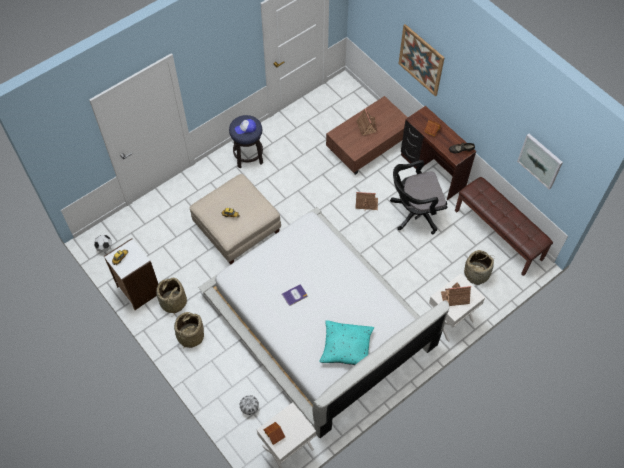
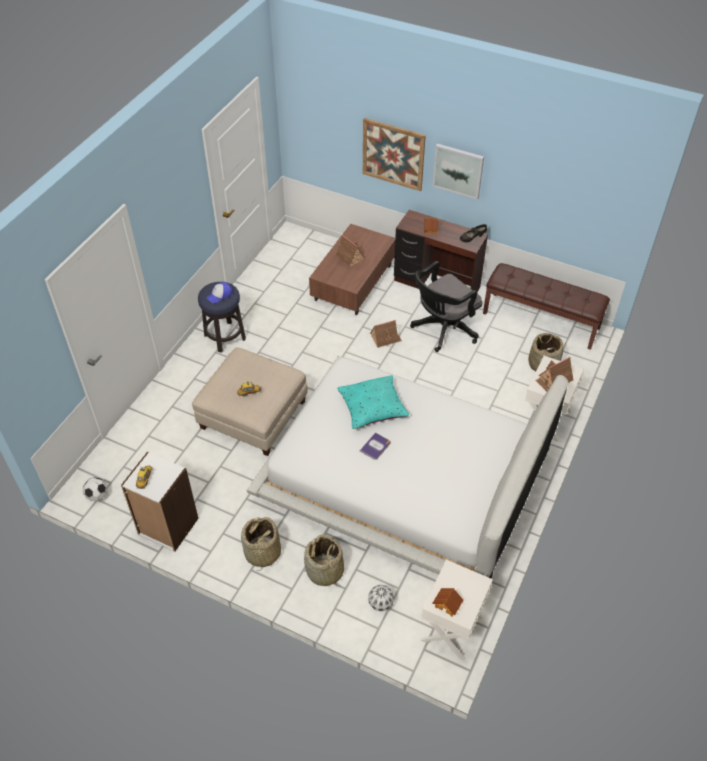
camera: 25 degrees left, 10 degrees down
basket [156,278,187,314] -> basket moved to [304,535,344,586]
turquoise pillow [319,320,374,365] -> turquoise pillow moved to [337,375,409,429]
picture [517,134,563,190] -> picture moved to [433,144,484,200]

